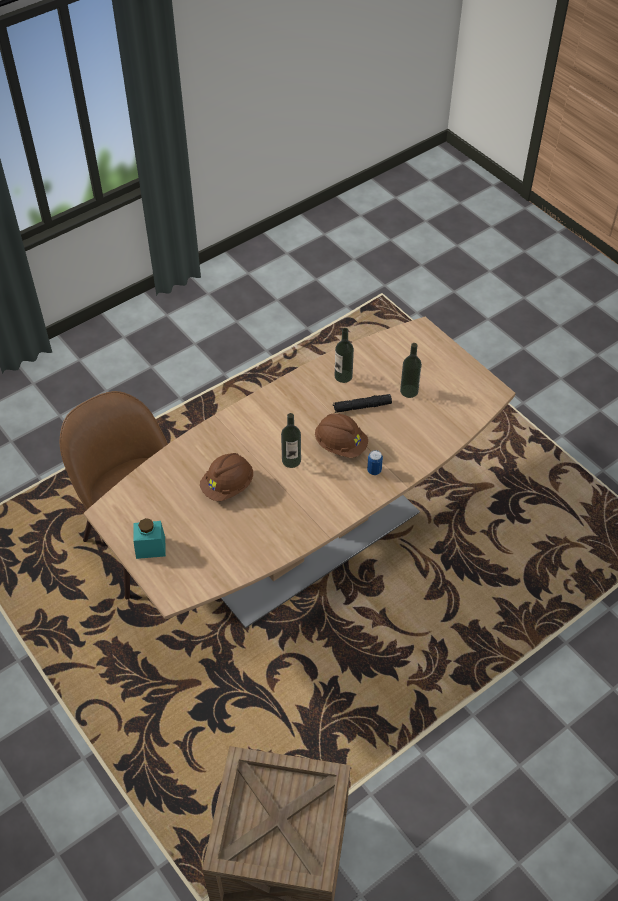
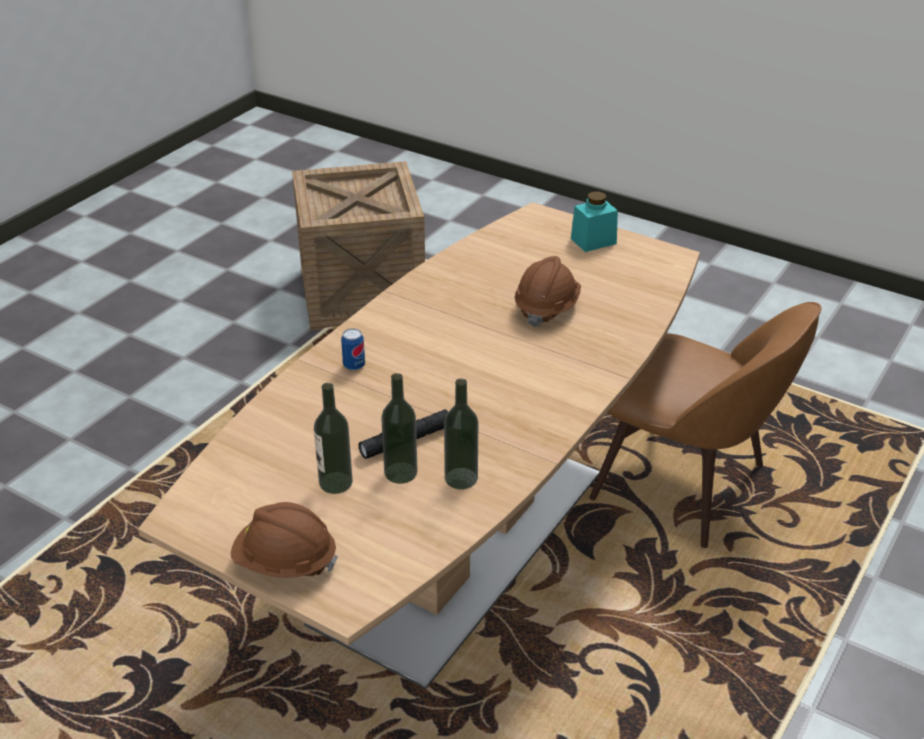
camera: 160 degrees right, 15 degrees down
bottle [281,413,301,468] -> bottle moved to [381,373,417,484]
brown hard hat [315,414,368,458] -> brown hard hat moved to [231,502,338,578]

